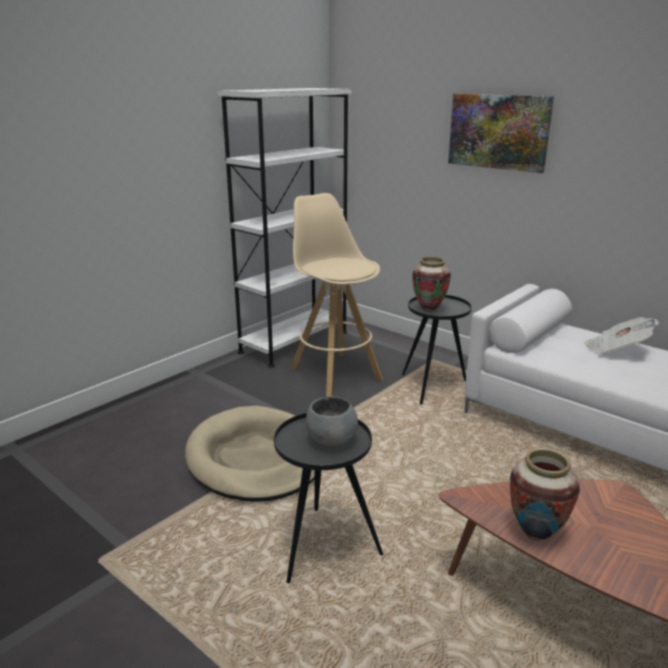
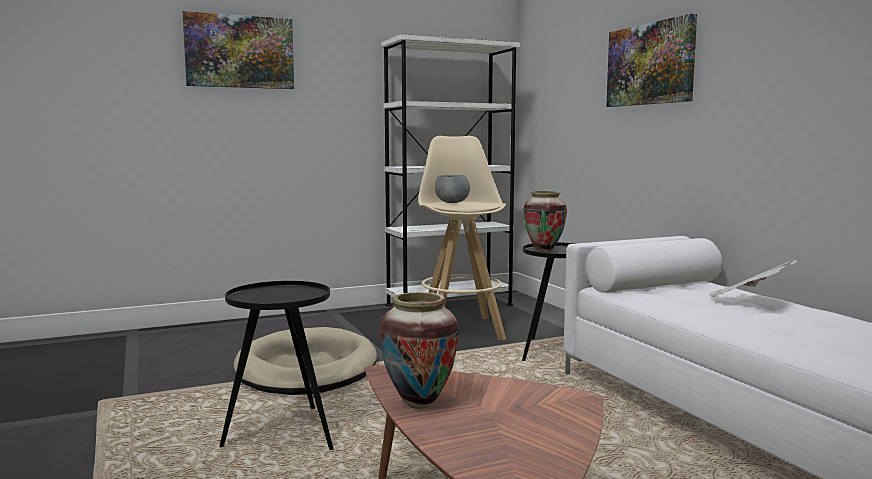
camera: 25 degrees right, 15 degrees down
grey bowl [306,396,358,446] -> grey bowl moved to [435,175,470,203]
none -> picture [183,11,294,89]

